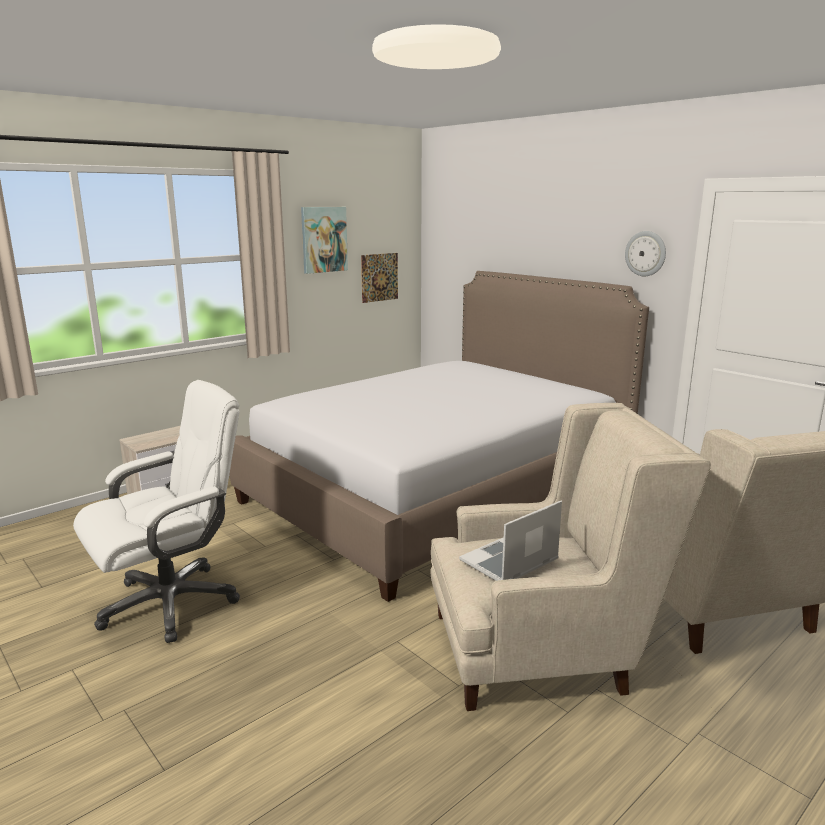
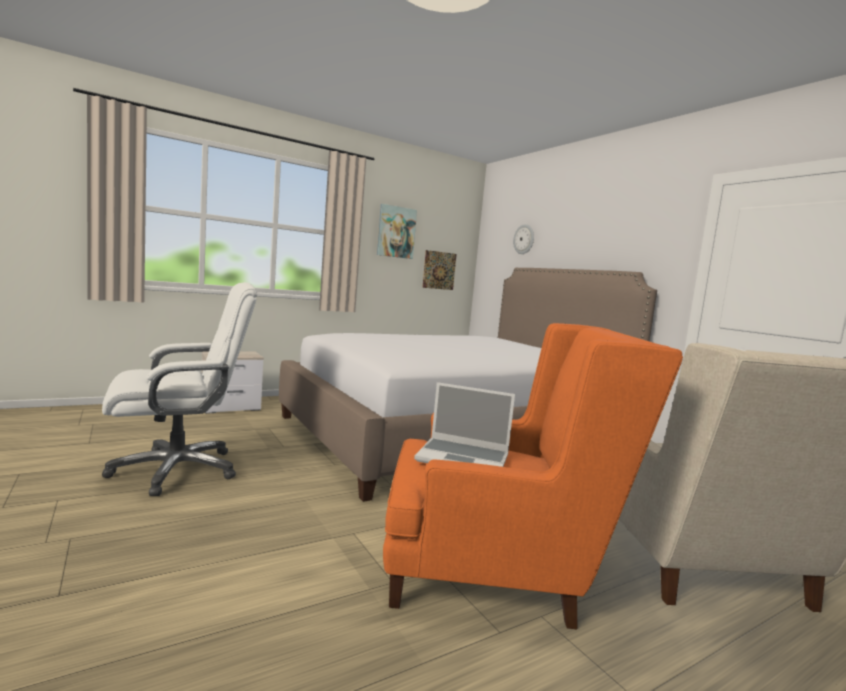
camera: 10 degrees right, 10 degrees down
beige armchair [431,403,711,711] -> orange armchair [383,323,683,629]
laptop [459,501,562,581] -> laptop turned 135 degrees counterclockwise [414,382,515,467]
wall clock [625,231,666,276] -> wall clock moved to [513,224,534,254]

